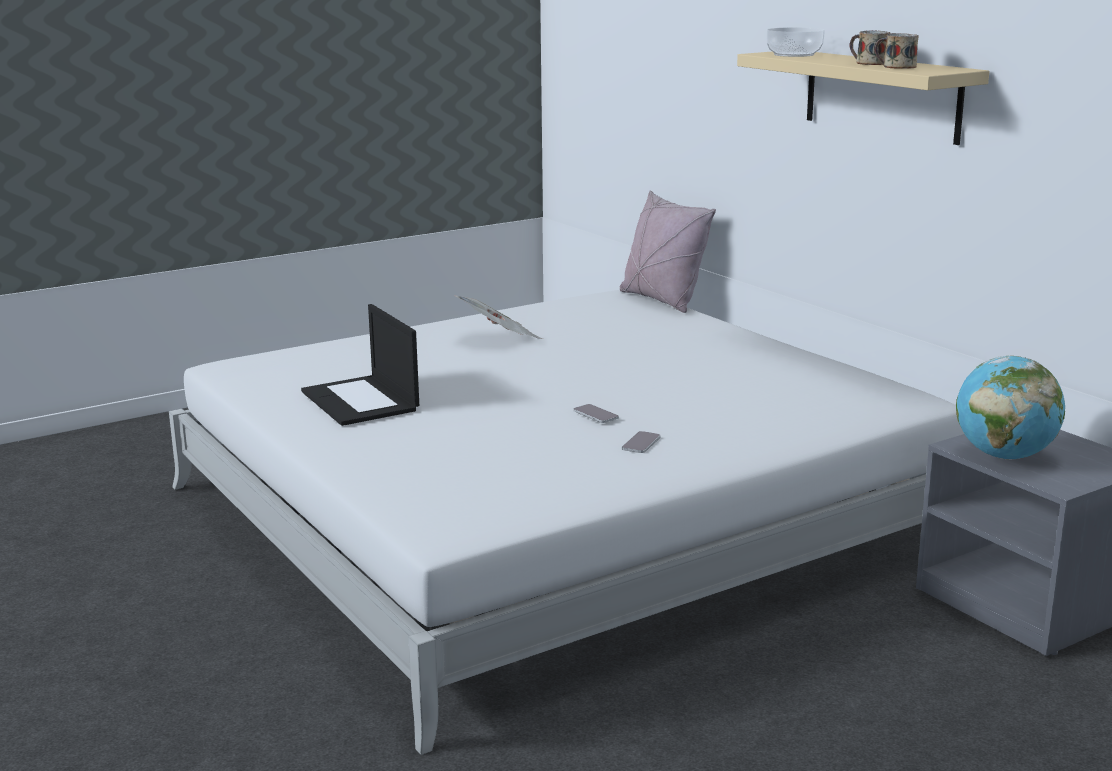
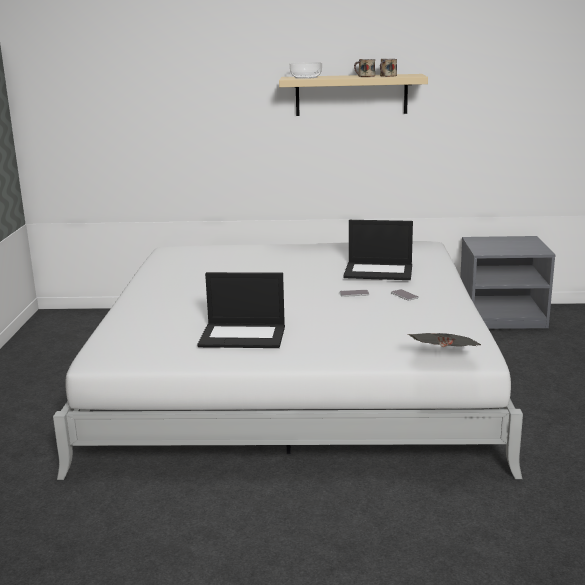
camera: 55 degrees left, 0 degrees up
newspaper [454,295,542,339] -> newspaper moved to [408,333,481,347]
purple pillow [620,191,716,313] -> none
globe [956,356,1065,460] -> none
none -> laptop [343,220,413,280]

